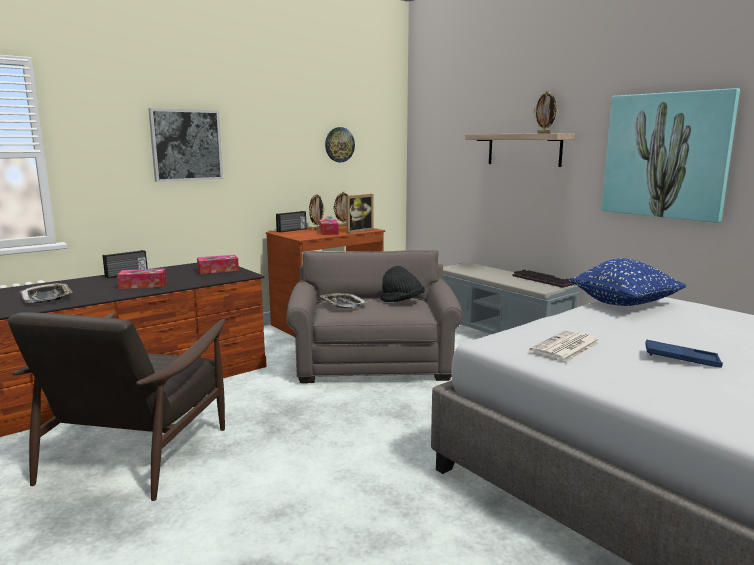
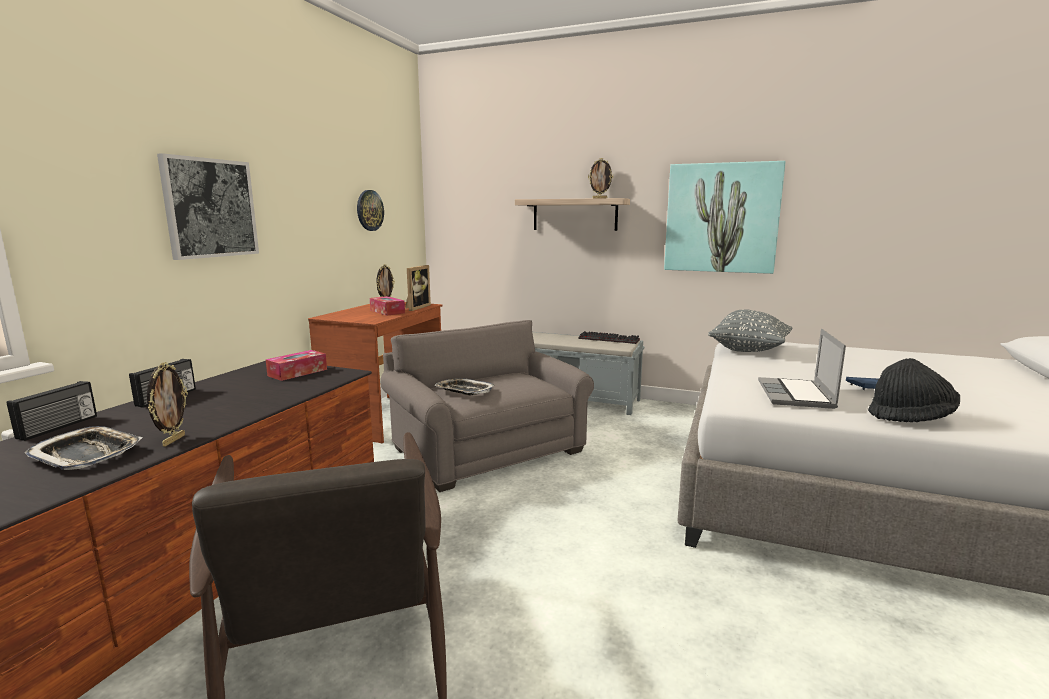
camera: 30 degrees left, 0 degrees up
tissue box [117,268,167,289] -> none
radio [276,211,306,233] -> radio moved to [7,381,97,441]
picture frame [309,194,325,230] -> picture frame moved to [147,362,188,447]
black hat [380,266,425,302] -> black hat moved to [868,358,960,422]
newspaper [529,330,601,362] -> laptop [758,329,846,409]
blue pillow [569,258,687,306] -> grey pillow [708,309,792,352]

